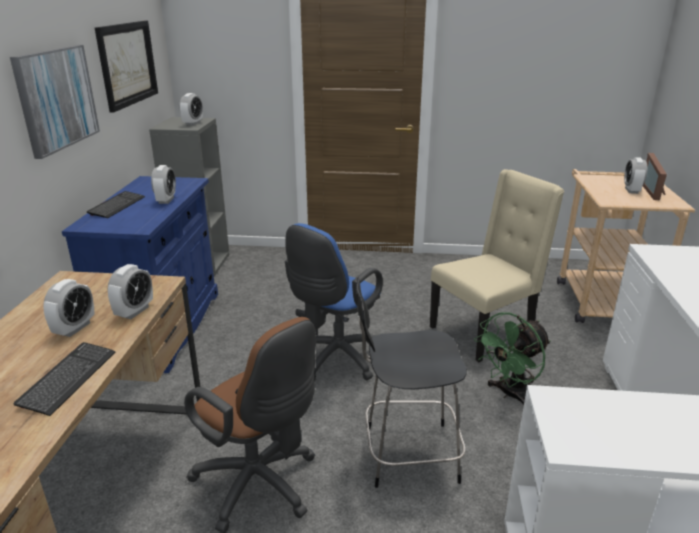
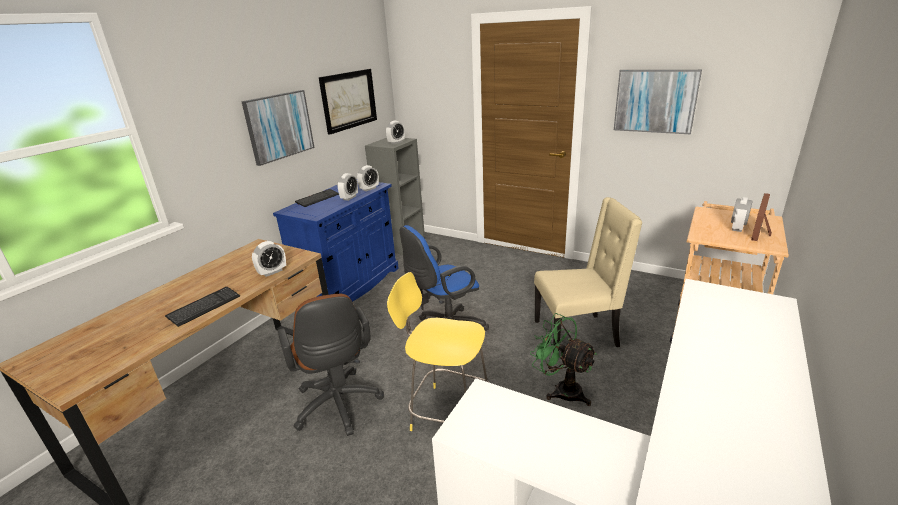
camera: 25 degrees right, 0 degrees up
alarm clock [43,279,95,337] -> alarm clock moved to [357,165,379,192]
black stool [356,278,467,488] -> yellow stool [387,272,490,431]
green fan [474,312,551,406] -> green fan turned 60 degrees clockwise [530,313,597,406]
none -> picture [614,70,702,134]

